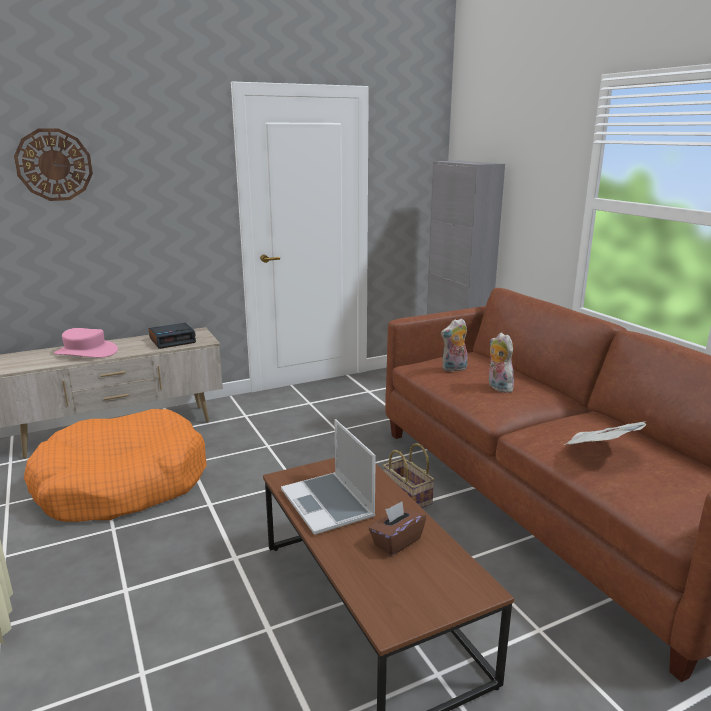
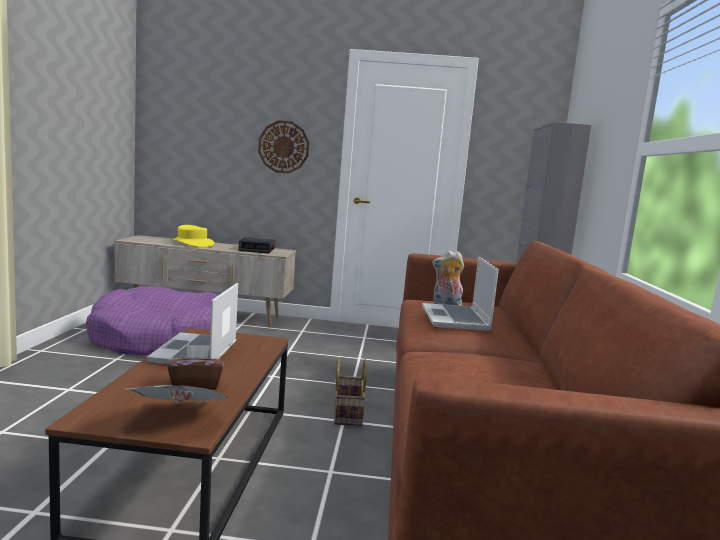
camera: 30 degrees right, 10 degrees down
wall clock [14,129,93,201] -> wall clock moved to [258,120,309,174]
orange dog bed [24,409,207,522] -> purple dog bed [86,286,218,356]
pink hat [54,328,118,358] -> yellow hat [171,225,214,247]
plush toy [489,332,516,393] -> laptop [422,257,499,331]
newspaper [563,421,646,445] -> newspaper moved to [127,385,229,404]

